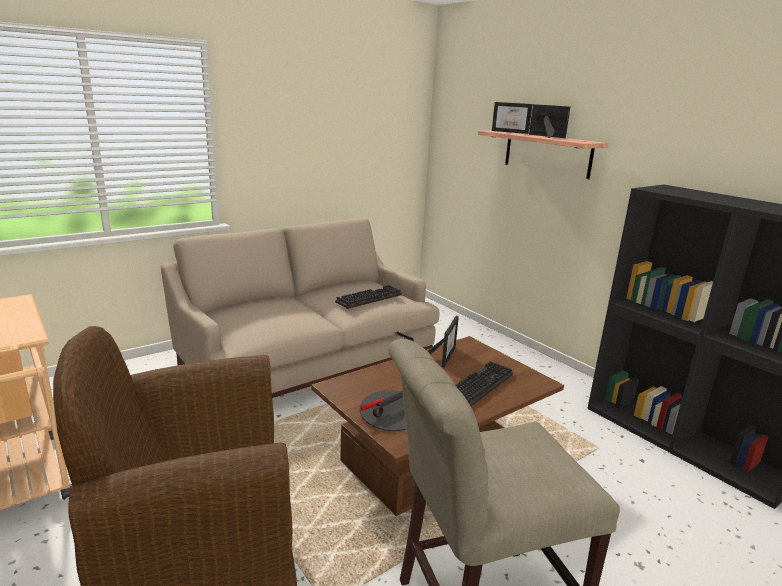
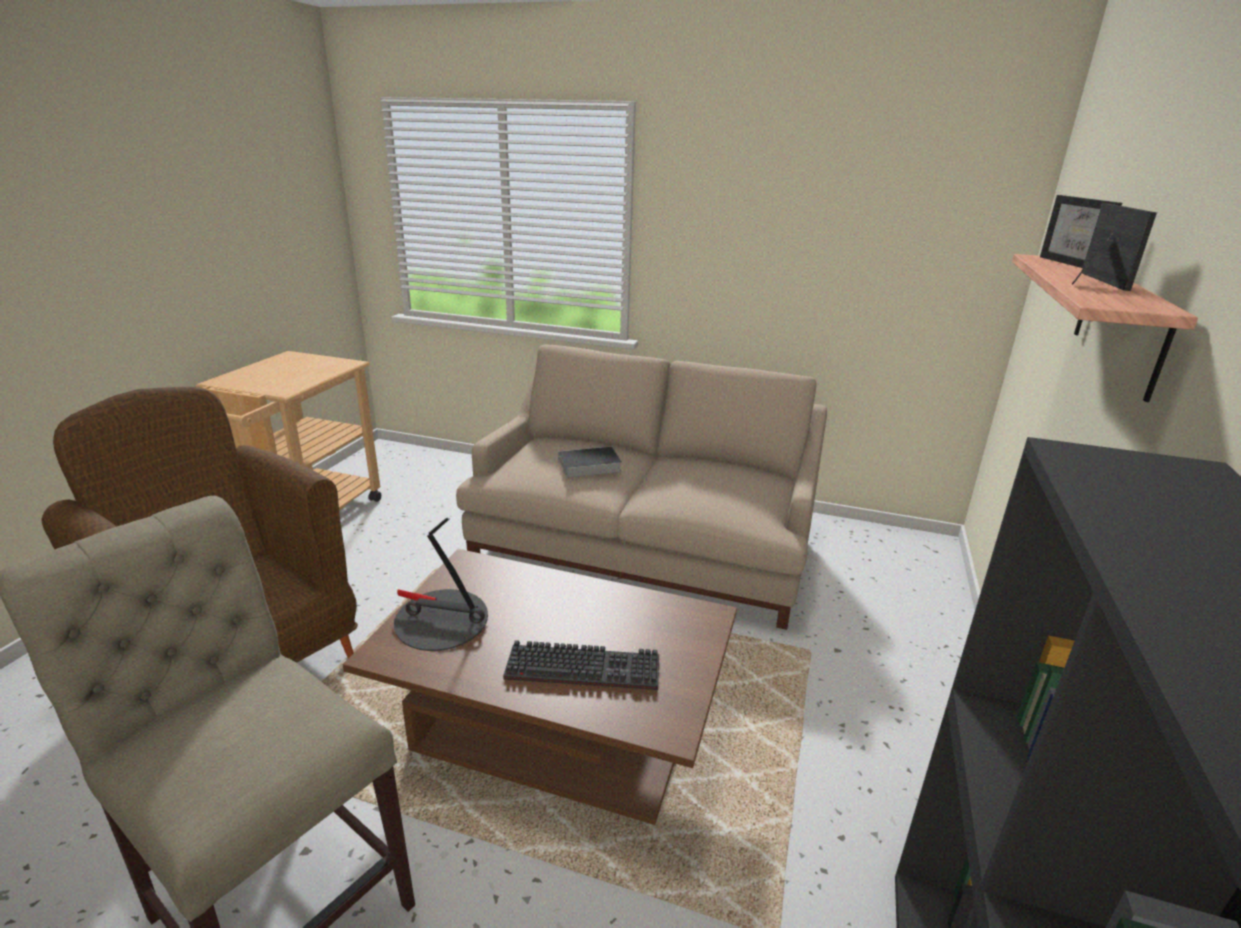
camera: 55 degrees right, 5 degrees up
keyboard [335,285,402,309] -> none
picture frame [428,316,459,367] -> none
none -> book [549,446,622,478]

